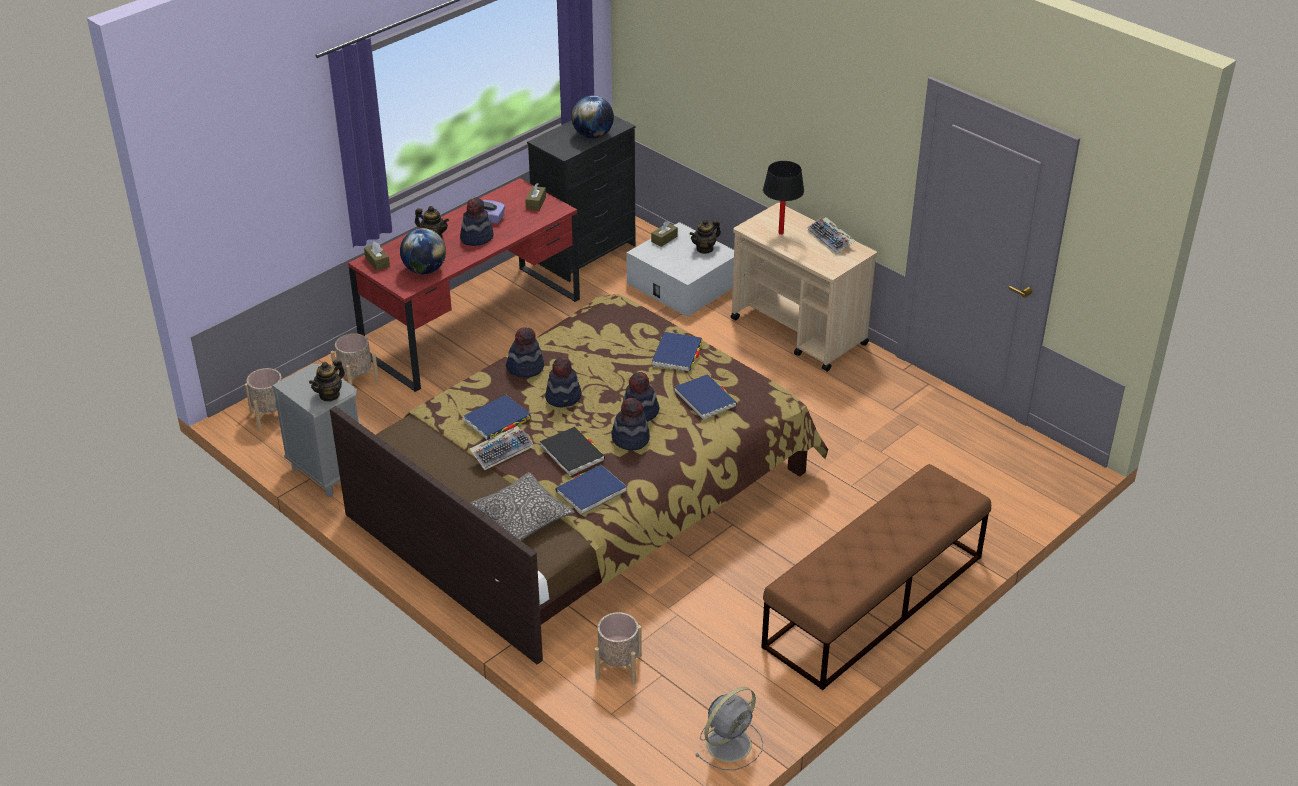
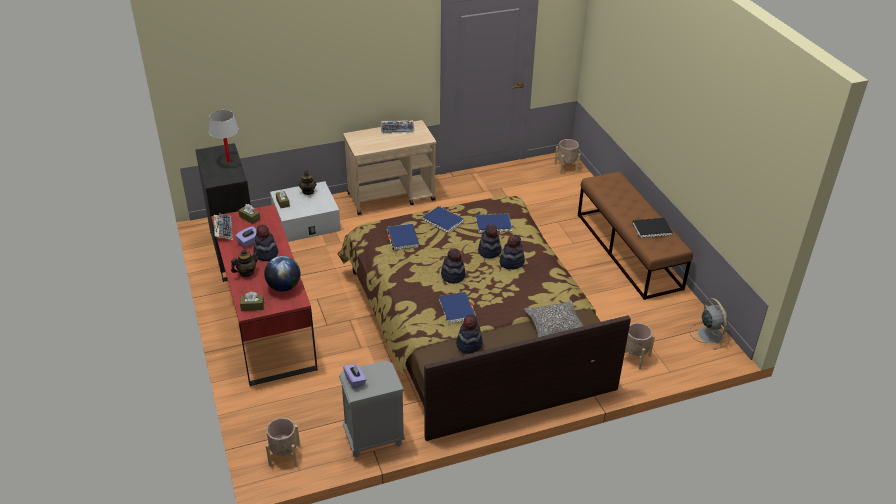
camera: 65 degrees left, 0 degrees up
teapot [309,359,345,402] -> none
beige planter [331,333,379,385] -> beige planter moved to [554,139,581,174]
keyboard [470,426,533,470] -> keyboard moved to [214,213,233,240]
hat [506,327,544,377] -> hat moved to [456,314,483,354]
black book [540,427,605,476] -> black book moved to [632,218,673,238]
blue book [556,465,627,515] -> blue book moved to [387,224,419,250]
globe [571,96,614,139] -> white table lamp [209,110,239,162]
black table lamp [763,161,804,235] -> none
none -> purple tissue box [343,364,366,389]

